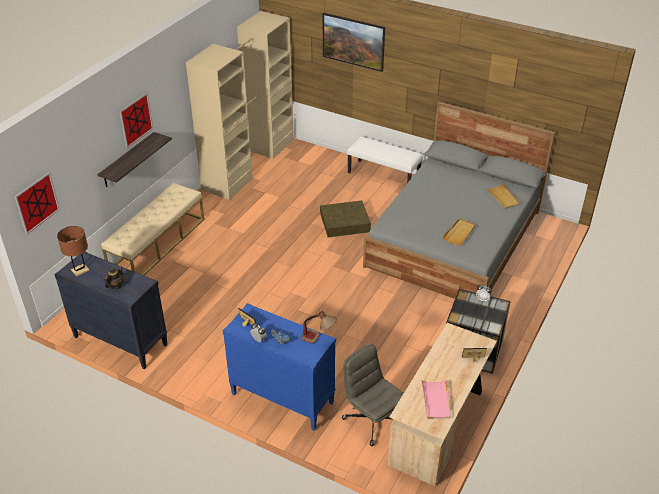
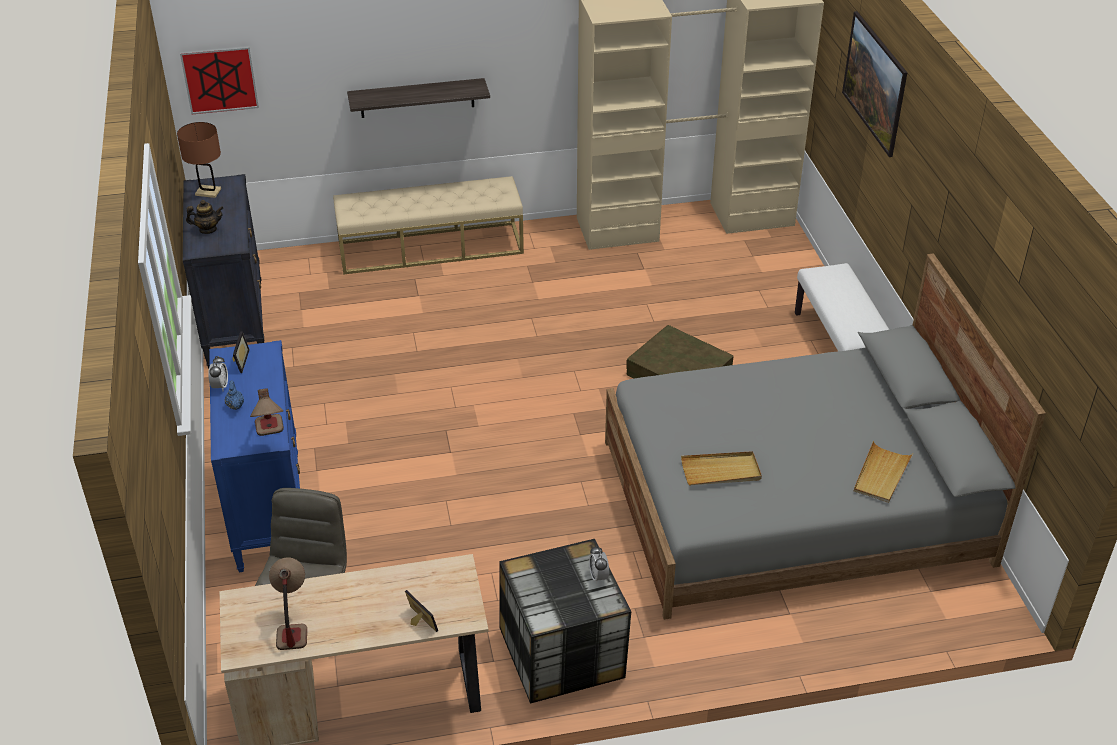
camera: 50 degrees right, 0 degrees up
picture [119,93,153,148] -> none
pink tray [421,379,451,419] -> table lamp [269,557,307,650]

